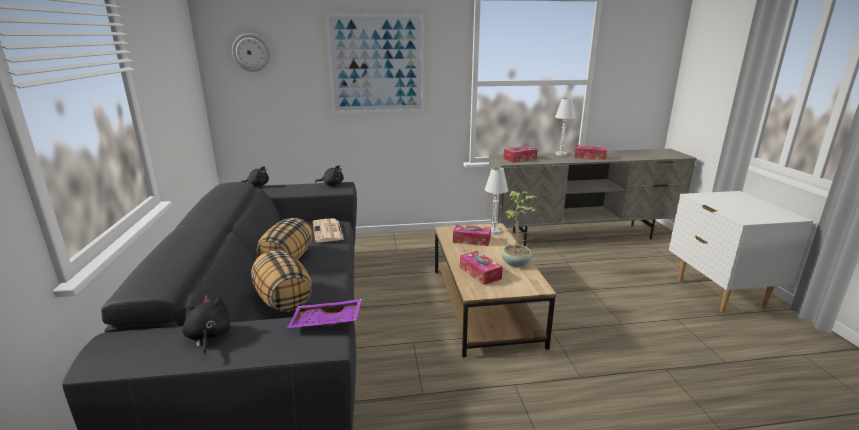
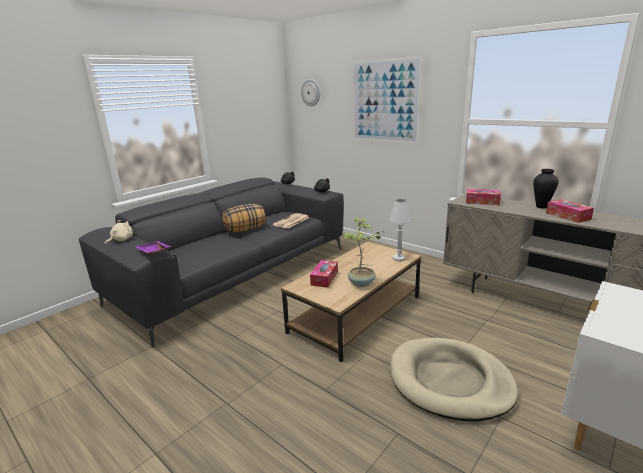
camera: 50 degrees right, 0 degrees up
black plush toy [182,295,230,354] -> beige plush toy [105,220,133,245]
pillow [251,250,312,312] -> none
tissue box [453,224,491,246] -> none
white table lamp [555,98,575,156] -> vase [533,169,559,209]
none -> beige dog bed [390,338,518,421]

